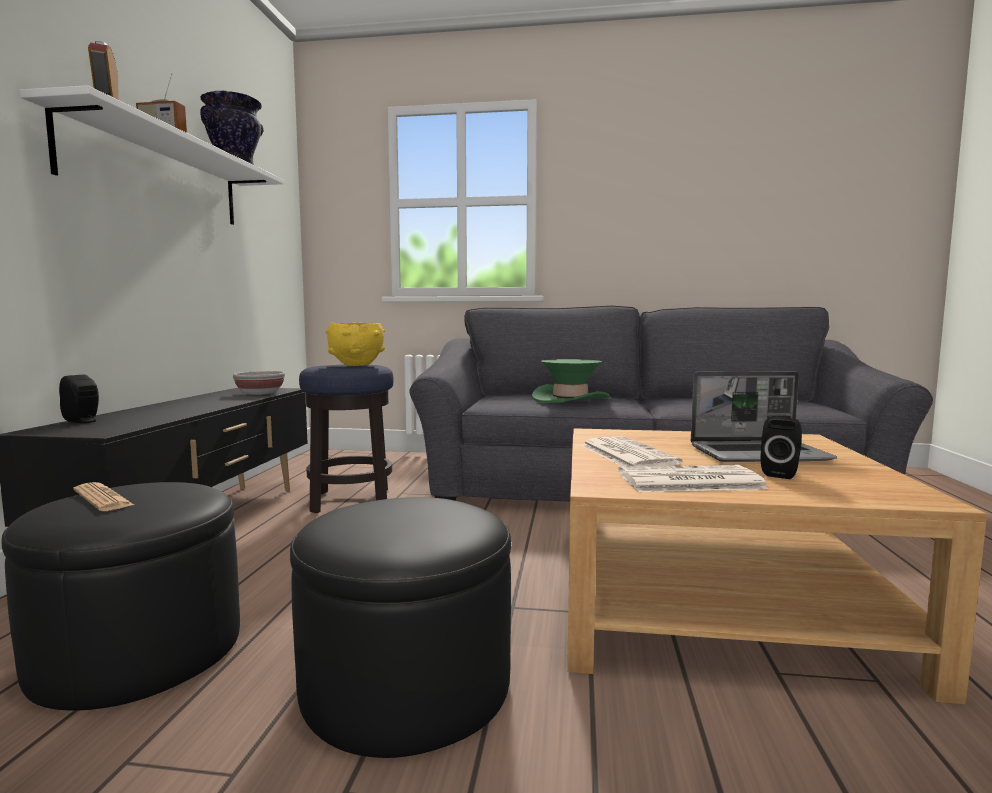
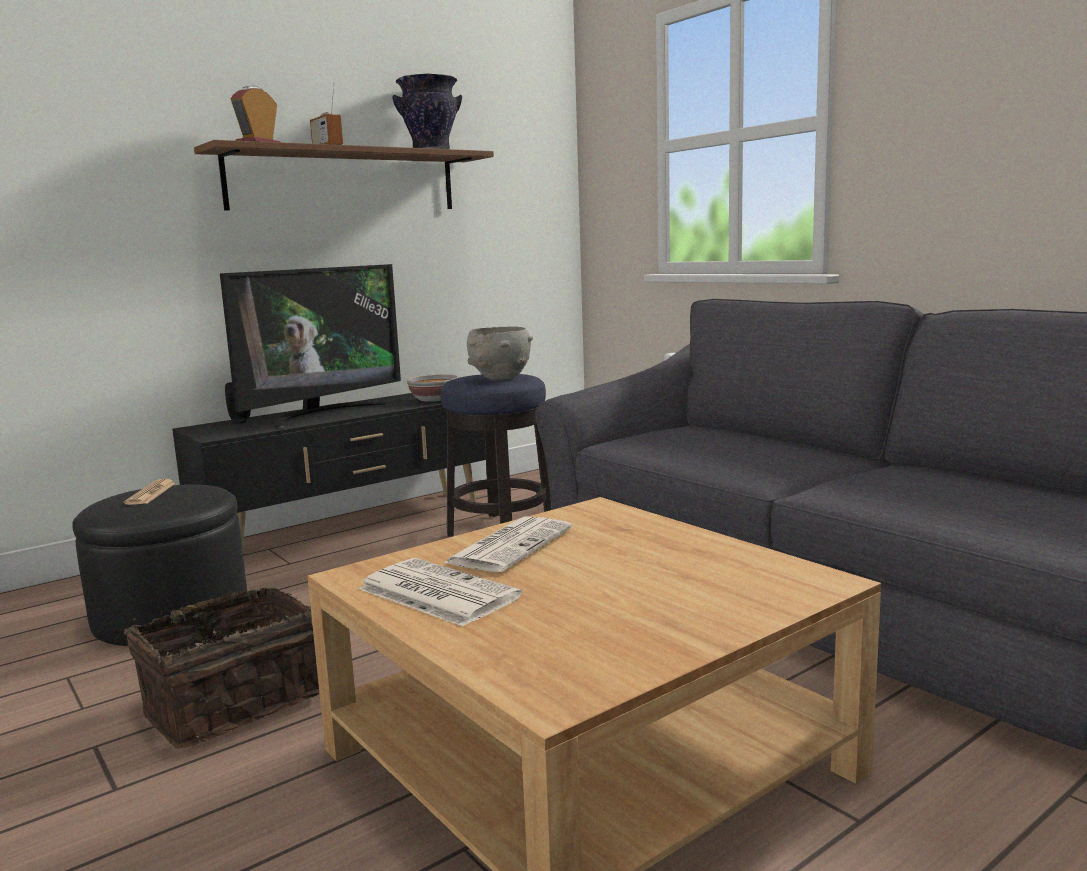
camera: 45 degrees right, 5 degrees up
white shelf [19,85,284,225] -> brown shelf [194,140,494,211]
black ottoman [290,497,511,758] -> basket [124,587,319,749]
yellow bowl [325,323,385,366] -> grey bowl [467,326,533,380]
green hat [532,359,610,403] -> none
laptop [691,371,837,462] -> none
black speaker [761,417,802,479] -> none
none -> television [220,264,401,428]

